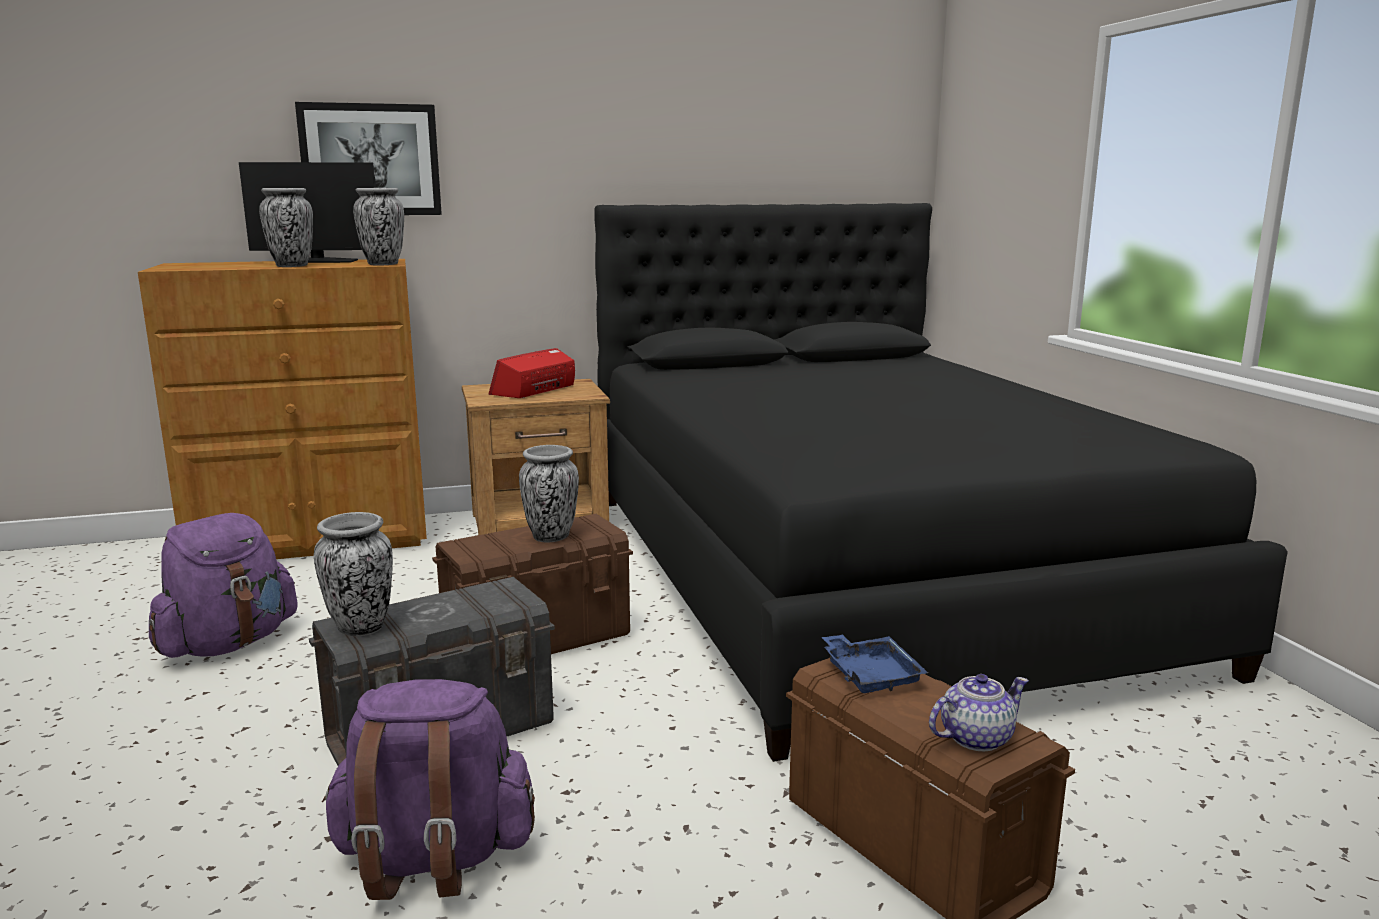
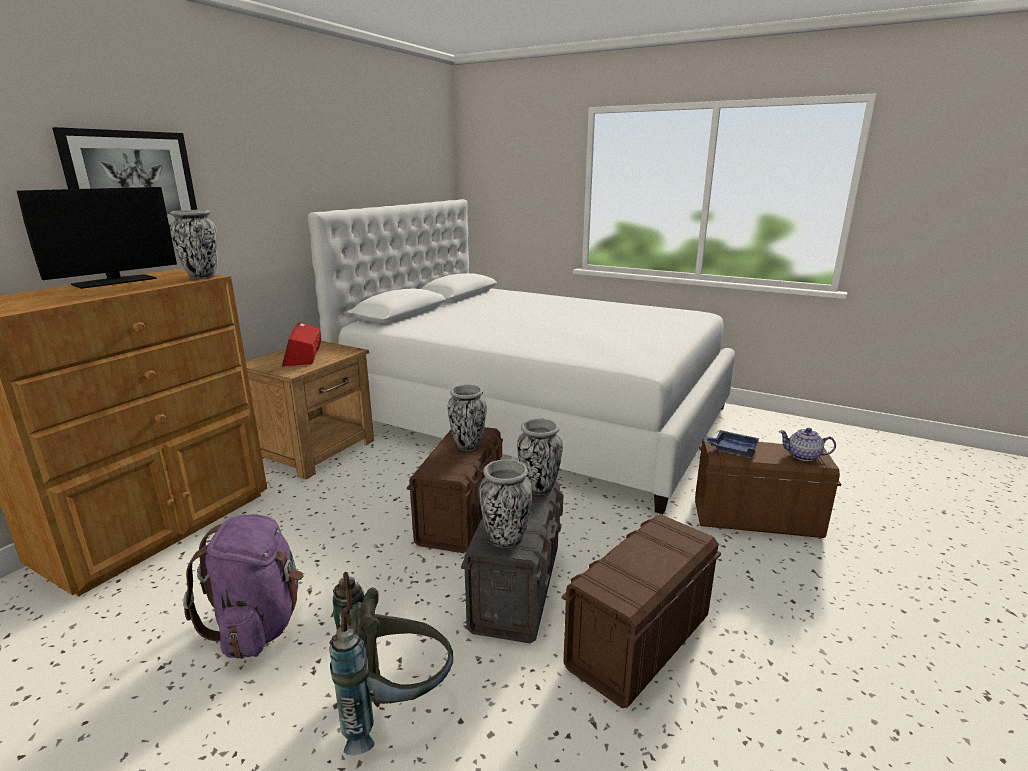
camera: 45 degrees left, 5 degrees up
vase [259,188,313,267] -> vase moved to [517,418,563,495]
purple backpack [322,679,535,900] -> brown storage box [562,514,721,708]
black bed [594,203,1288,762] -> white bed [308,199,735,514]
teapot [929,674,1029,751] -> teapot turned 90 degrees counterclockwise [779,428,836,461]
none -> grey backpack [330,572,453,755]

